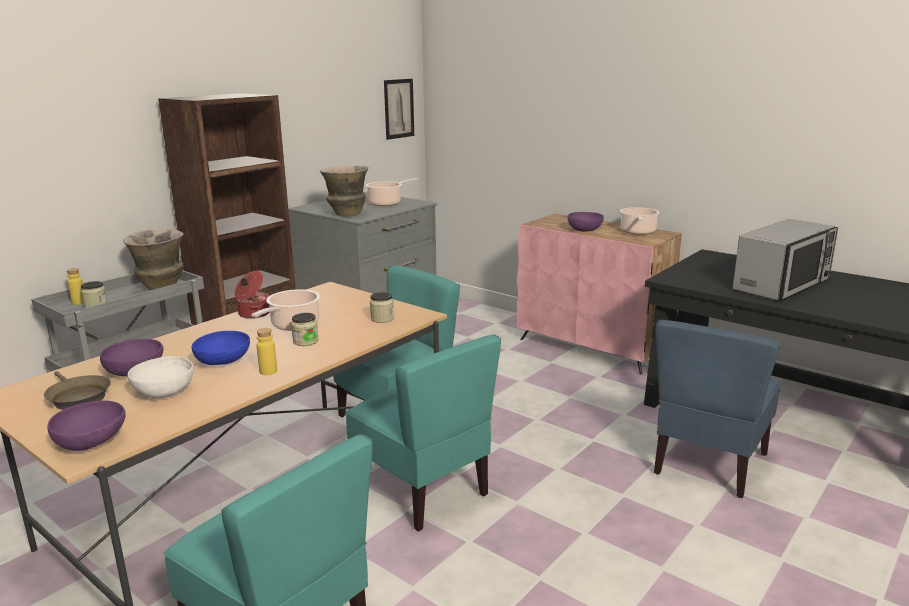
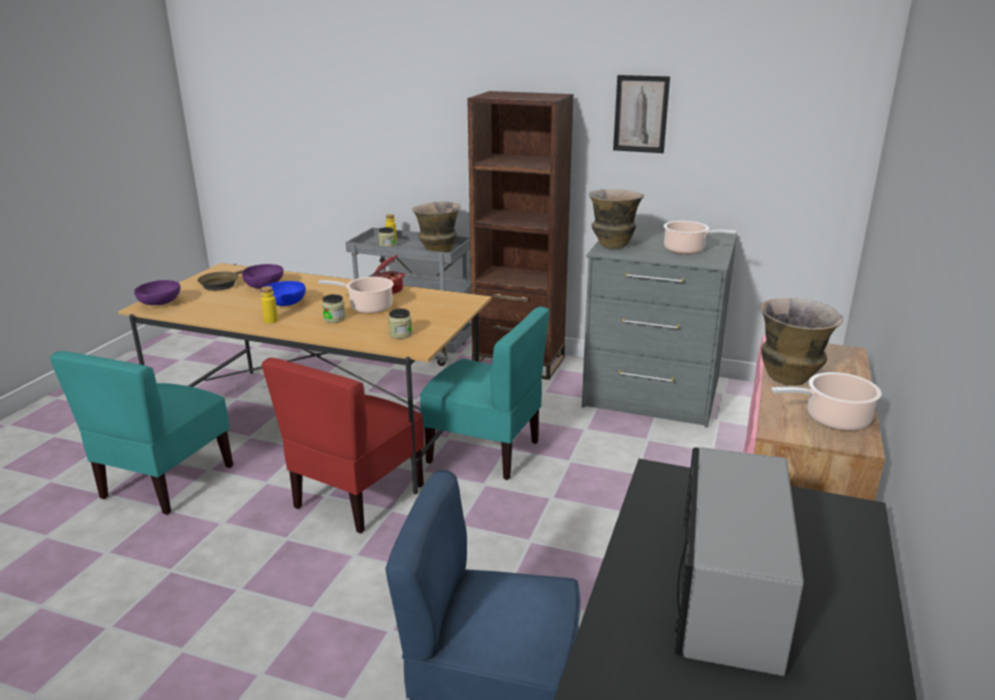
camera: 70 degrees right, 5 degrees up
white bowl [128,356,194,398] -> none
turquoise chair [345,335,501,531] -> red chair [262,358,424,533]
picture [384,79,414,140] -> picture moved to [613,75,670,153]
purple bowl [568,212,603,232] -> vase [760,298,843,386]
microwave [733,219,838,301] -> microwave turned 75 degrees clockwise [675,447,804,676]

